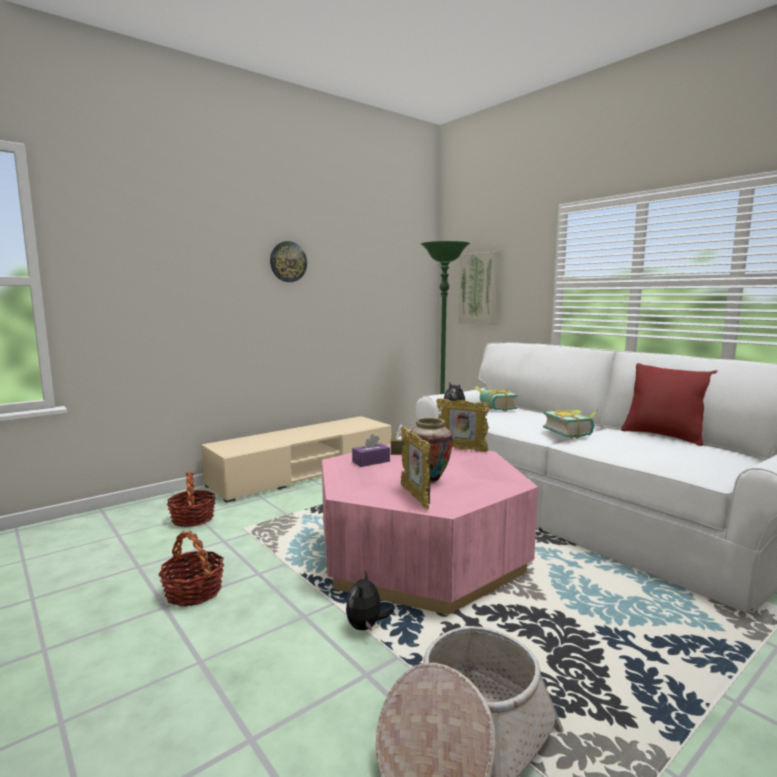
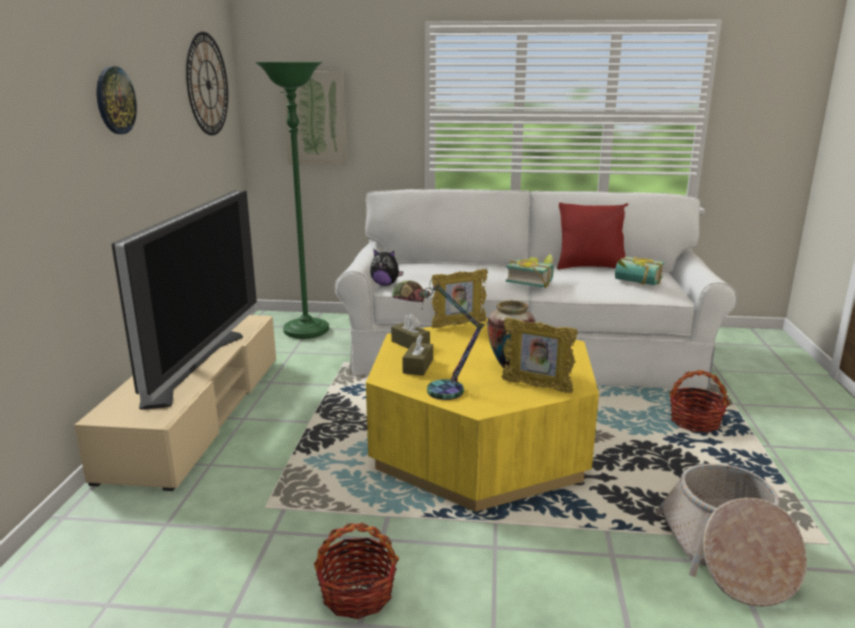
camera: 45 degrees left, 10 degrees up
basket [167,472,216,527] -> basket moved to [669,370,730,433]
pink coffee table [322,444,538,615] -> yellow coffee table [366,318,599,512]
plush toy [346,570,393,631] -> none
purple tissue box [352,434,390,467] -> brown tissue box [402,335,433,376]
book [475,386,518,412] -> book moved to [615,256,664,285]
none -> television [111,190,257,410]
none -> wall clock [186,32,228,136]
none -> table lamp [392,278,487,400]

